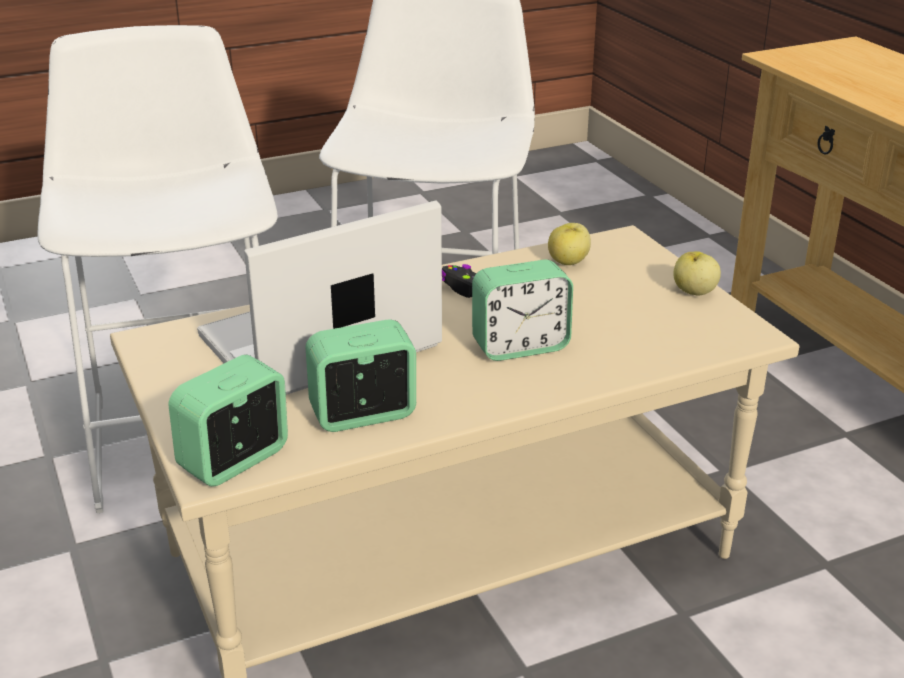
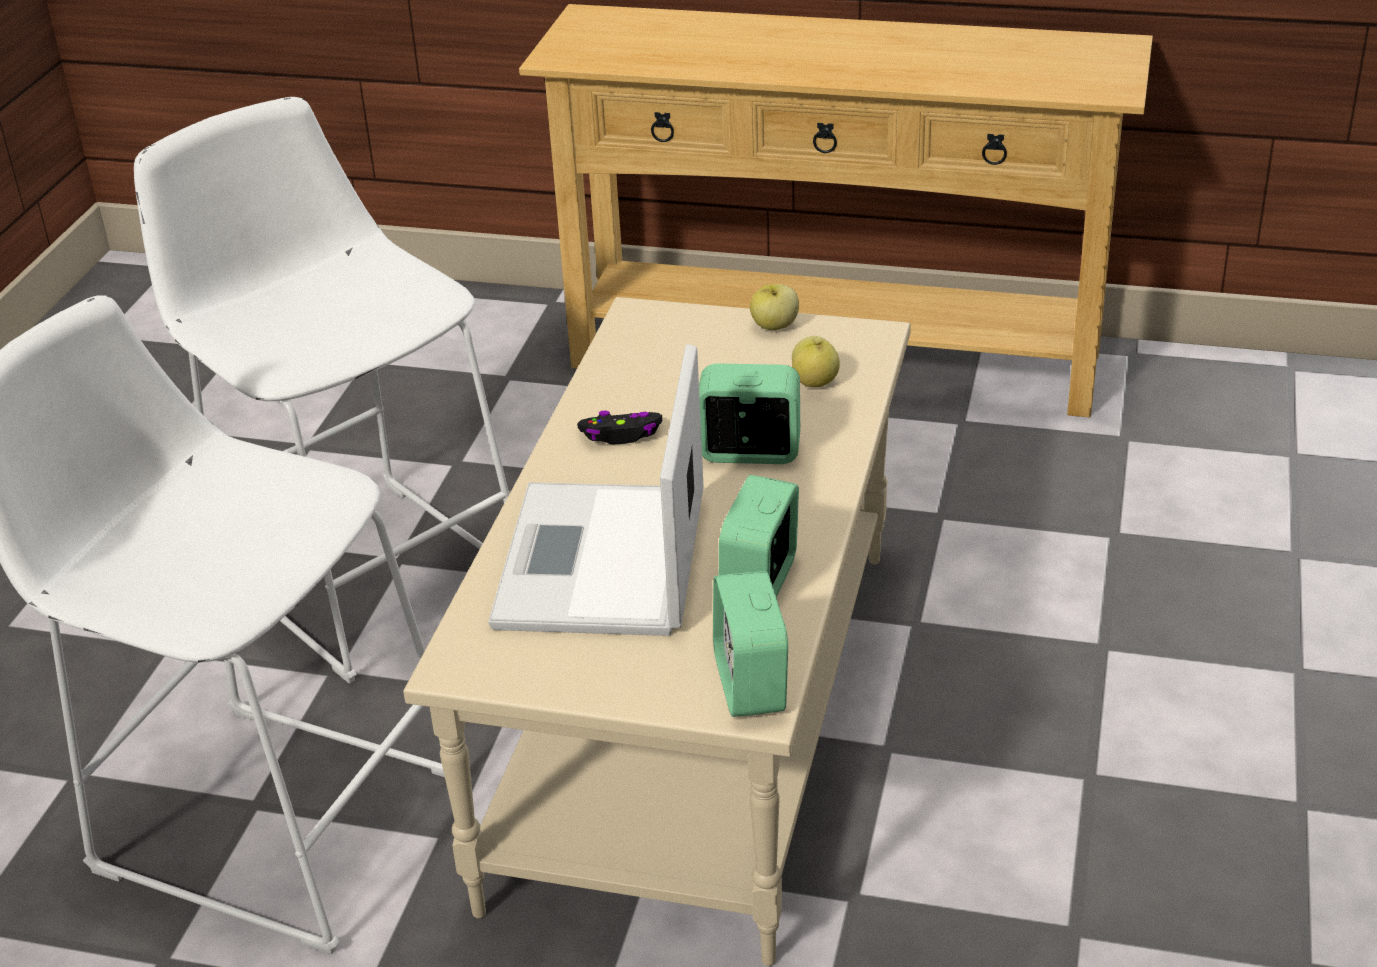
camera: 50 degrees left, 5 degrees up
alarm clock [472,260,573,361] -> alarm clock turned 105 degrees counterclockwise [699,363,800,464]
apple [548,223,591,265] -> apple moved to [792,336,840,387]

